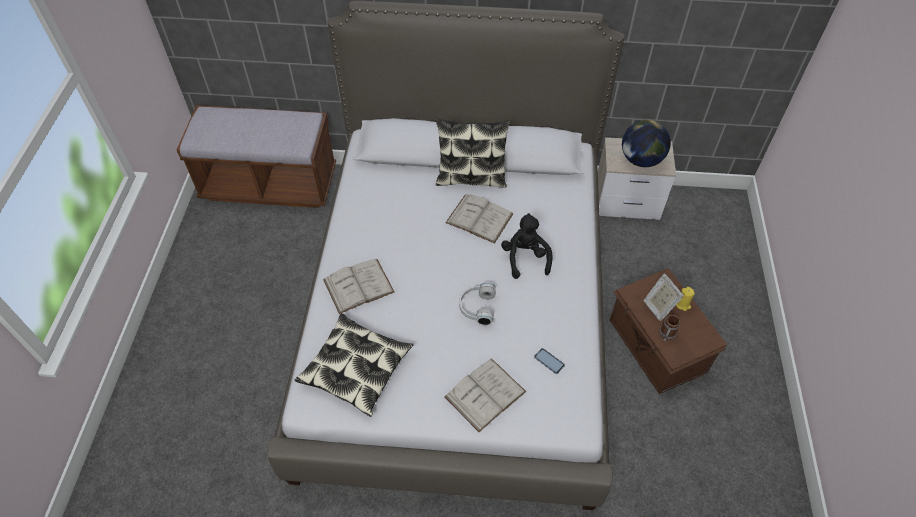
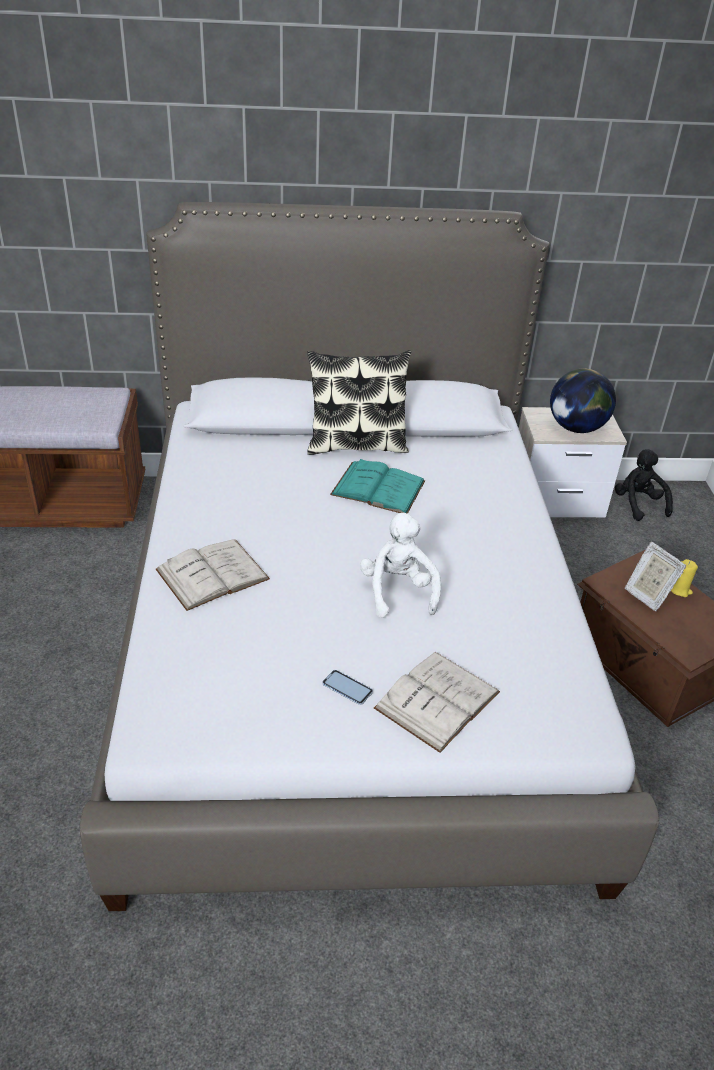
camera: 10 degrees left, 15 degrees down
pillow [295,313,413,417] -> none
white book [446,194,513,243] -> turquoise book [330,459,425,514]
white headphones [459,282,496,326] -> white plush toy [360,513,441,618]
black plush toy [501,213,553,279] -> black plush toy moved to [615,449,673,521]
phone [534,348,565,374] -> phone moved to [322,670,373,705]
mug [659,315,680,341] -> none

